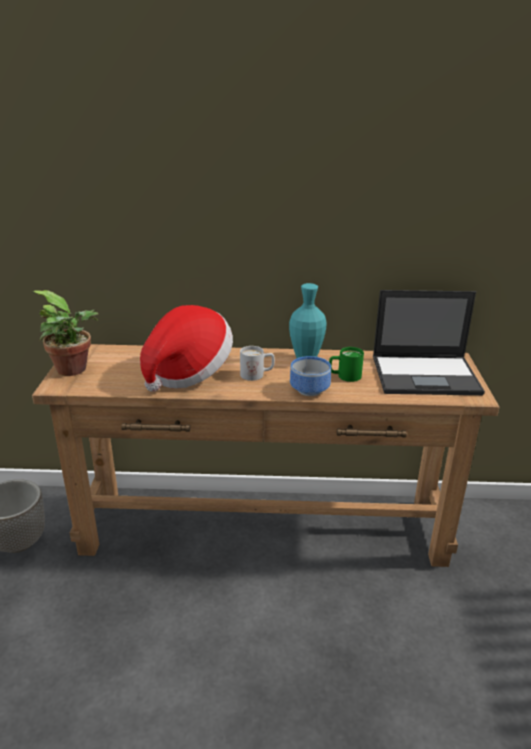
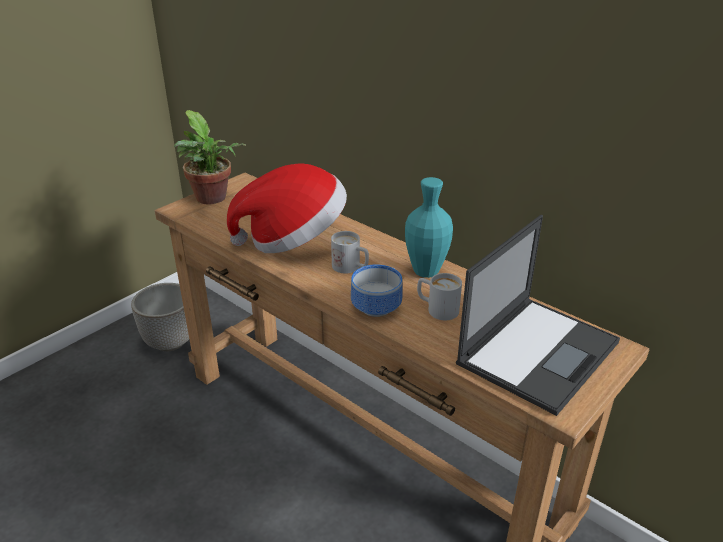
camera: 40 degrees right, 5 degrees up
green mug [329,347,364,382] -> white mug [417,273,462,320]
laptop [373,290,485,395] -> laptop turned 90 degrees counterclockwise [456,215,620,416]

